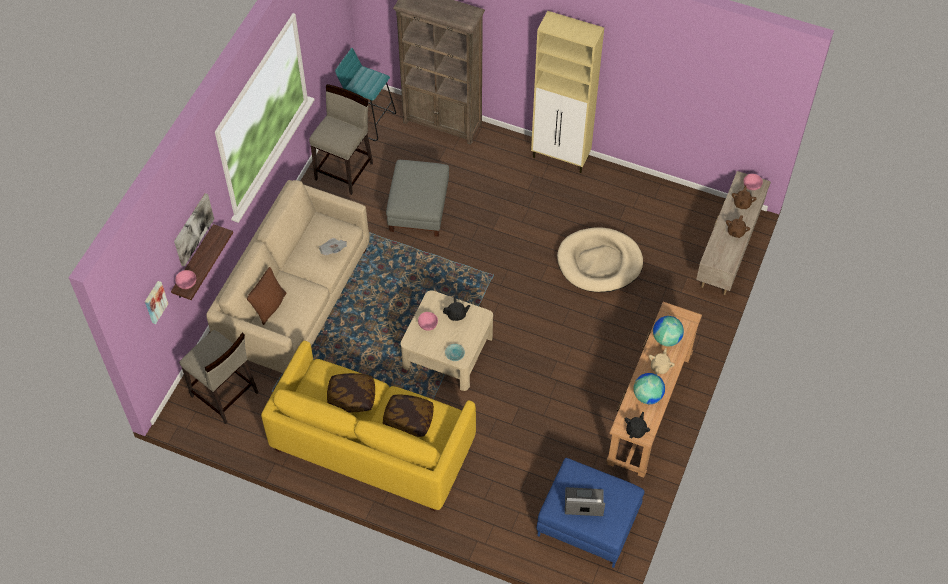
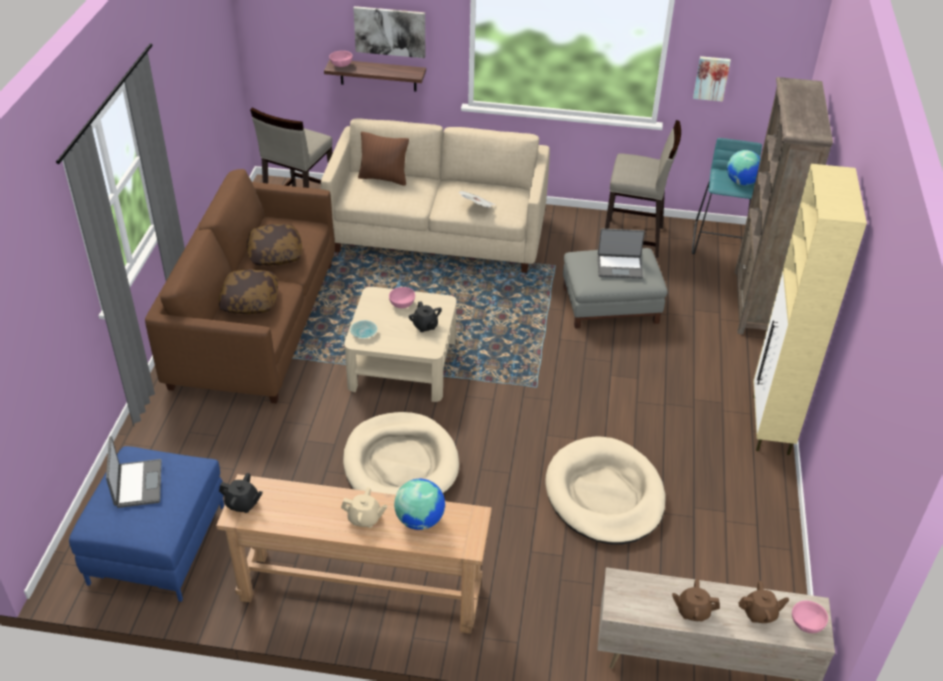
camera: 75 degrees right, 15 degrees down
picture [145,281,168,324] -> picture moved to [693,56,731,102]
yellow sofa [261,341,476,512] -> brown sofa [145,169,335,404]
globe [634,373,665,404] -> globe moved to [727,150,761,186]
none -> beige dog bed [343,412,459,495]
none -> laptop [597,229,645,279]

